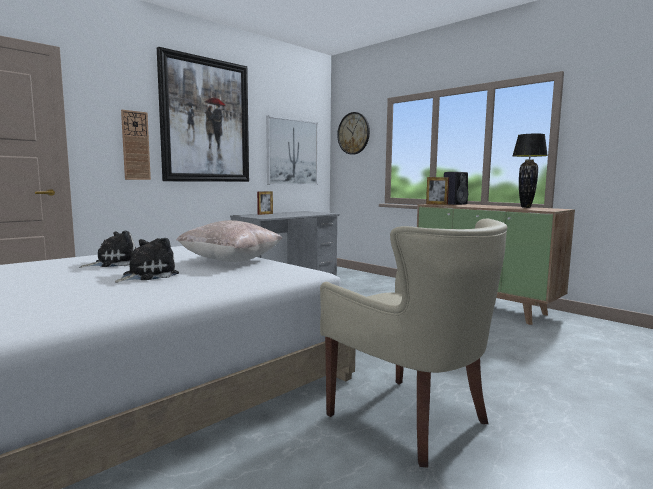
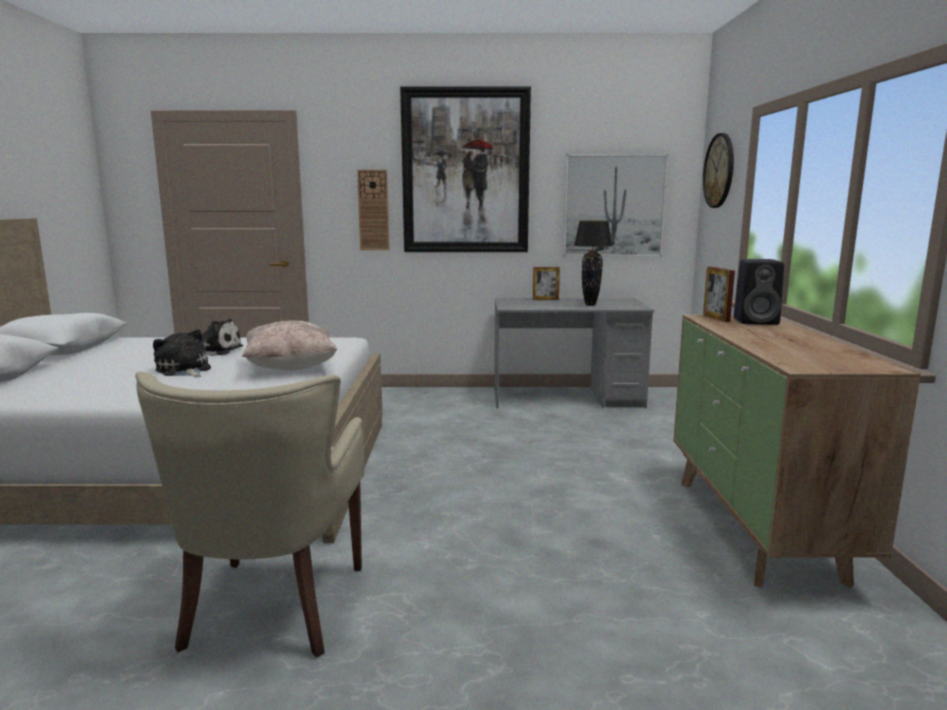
camera: 45 degrees right, 5 degrees up
plush toy [115,238,179,283] -> plush toy turned 120 degrees counterclockwise [153,329,211,377]
black table lamp [513,134,548,208] -> black table lamp moved to [574,221,612,306]

